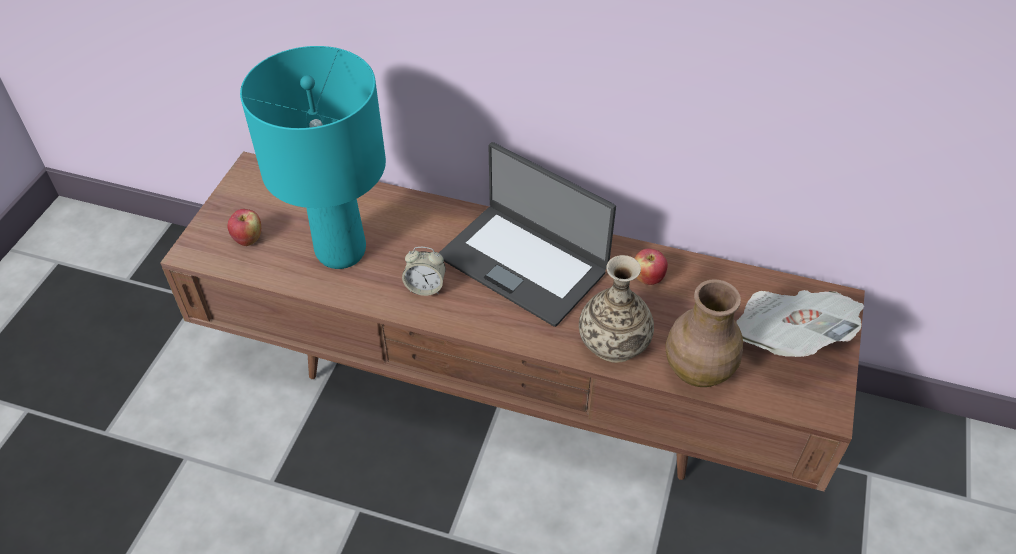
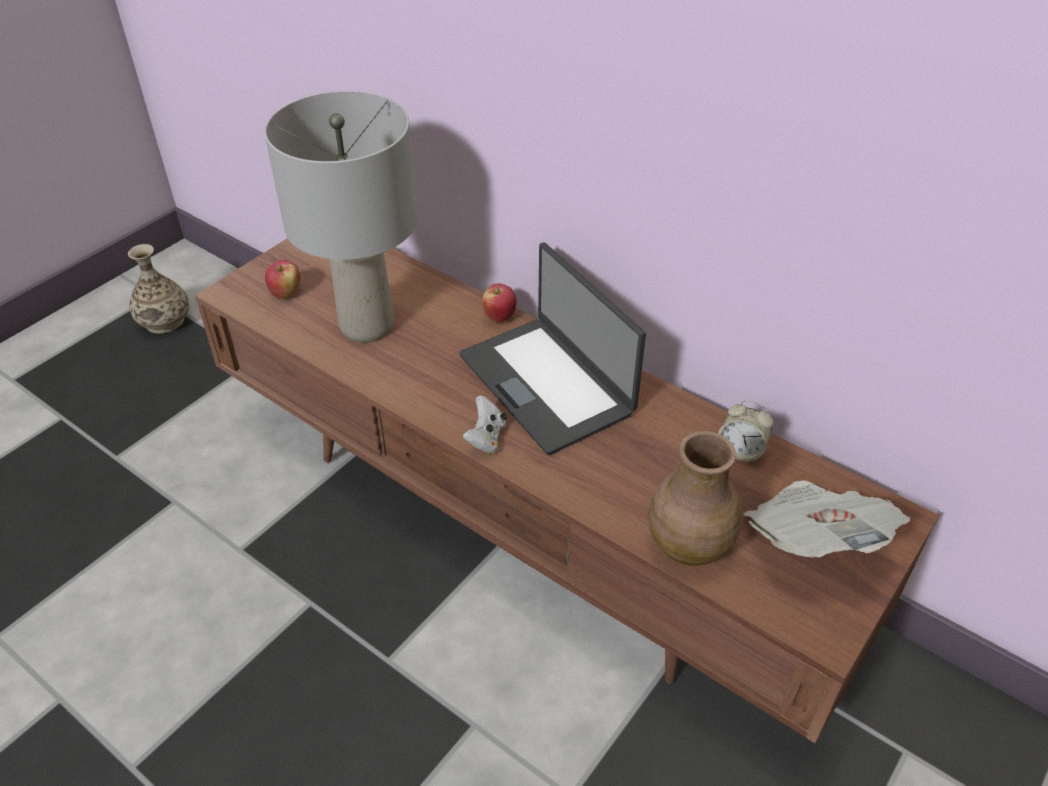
camera: 20 degrees right, 5 degrees down
turquoise table lamp [240,46,386,269] -> grey table lamp [265,91,418,343]
alarm clock [402,247,446,296] -> alarm clock moved to [718,400,774,463]
vase [579,255,654,363] -> vase moved to [128,244,189,334]
apple [635,249,668,285] -> apple moved to [482,283,517,322]
none -> white game controller [463,395,507,453]

